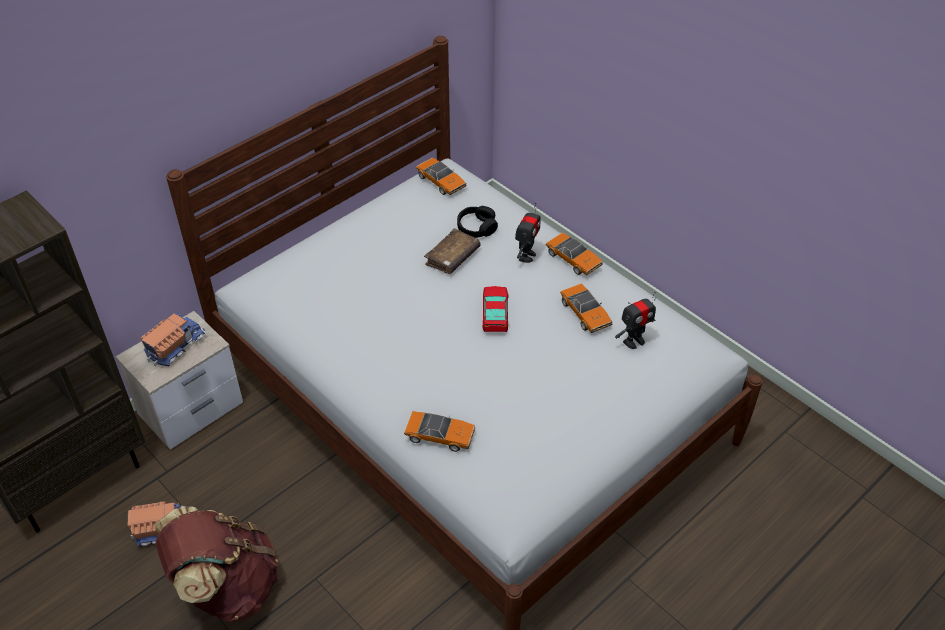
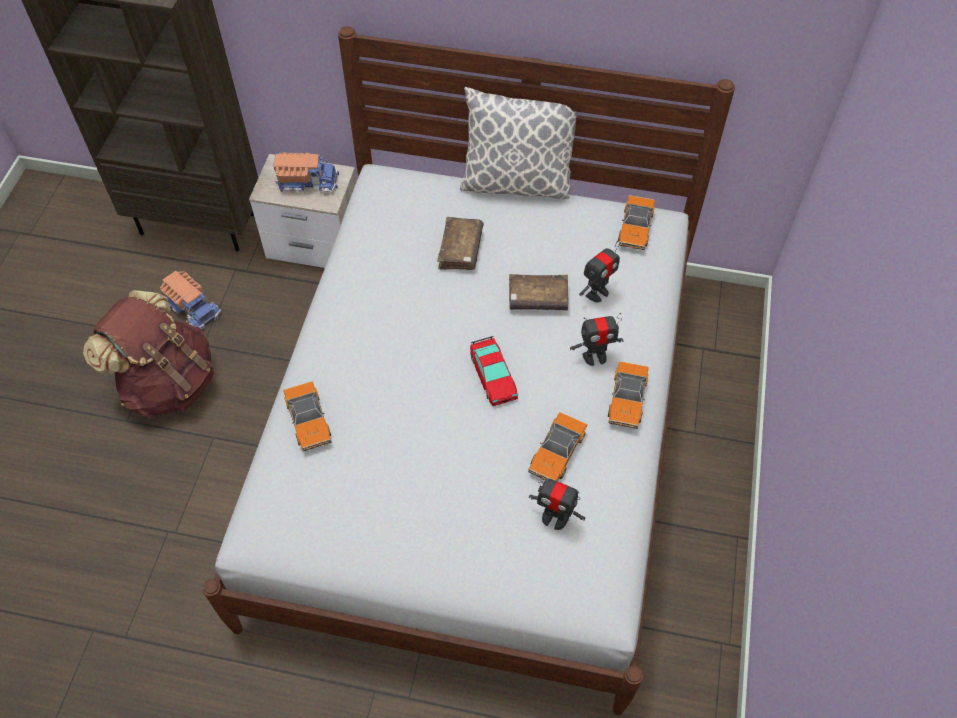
camera: 55 degrees right, 10 degrees up
black headphones [457,206,498,238] -> toy robot [579,241,620,302]
toy car [483,286,509,332] -> toy car turned 105 degrees clockwise [470,336,518,406]
none -> brown book [437,217,484,270]
none -> pillow [460,87,578,199]

